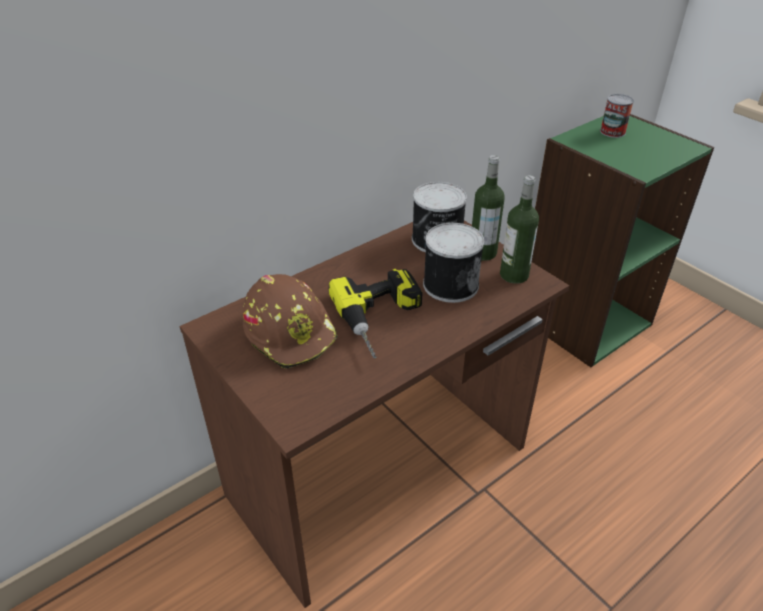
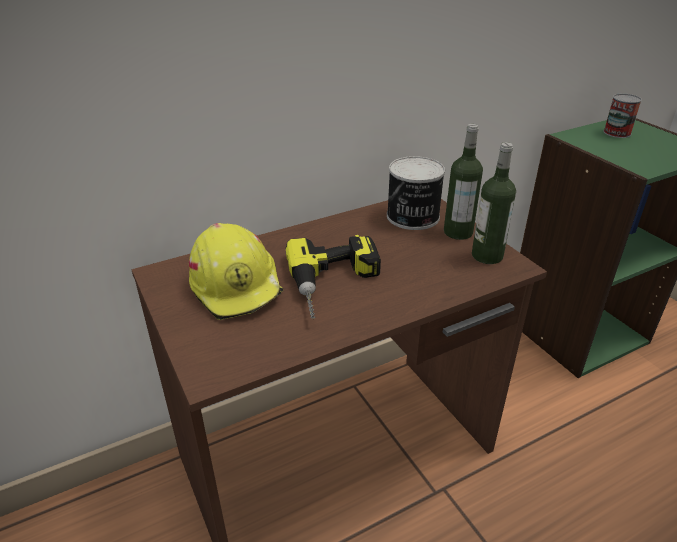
camera: 10 degrees right, 5 degrees down
brown hard hat [243,274,338,369] -> yellow hard hat [189,223,284,320]
can [423,223,484,303] -> none

